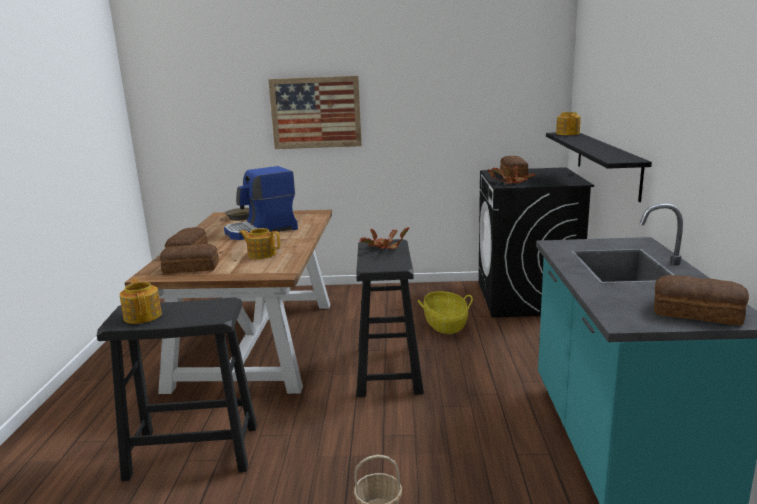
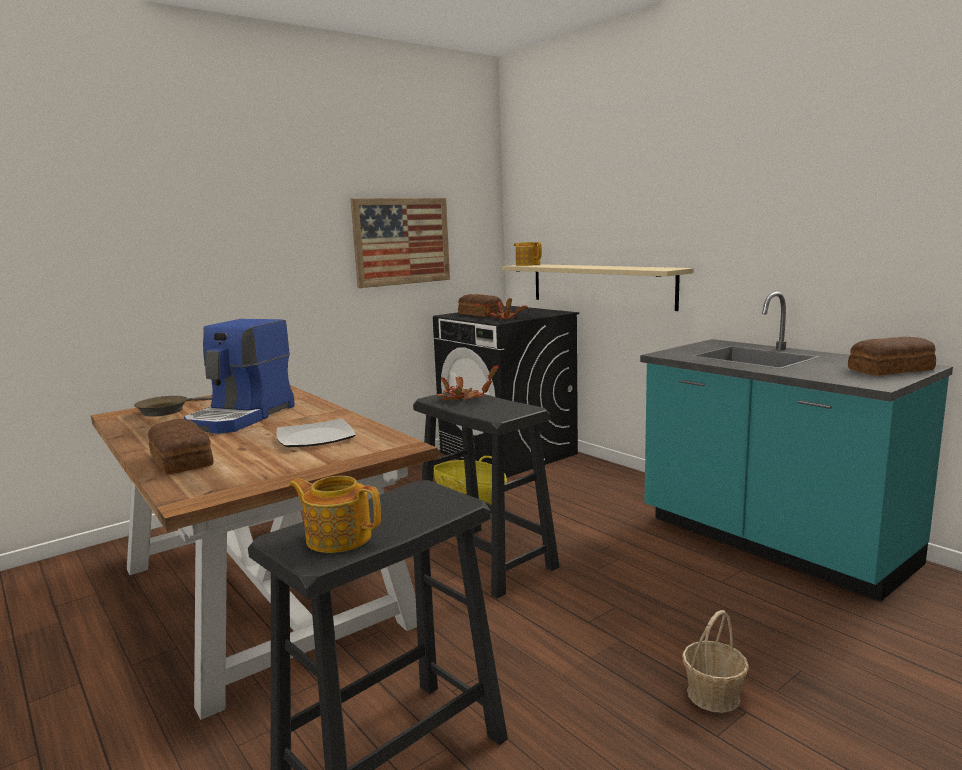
camera: 40 degrees left, 5 degrees down
bread [160,244,219,274] -> none
teapot [239,228,280,259] -> plate [276,419,356,447]
picture [268,76,362,149] -> picture moved to [351,198,450,288]
black shelf [546,132,652,202] -> beige shelf [502,264,694,311]

